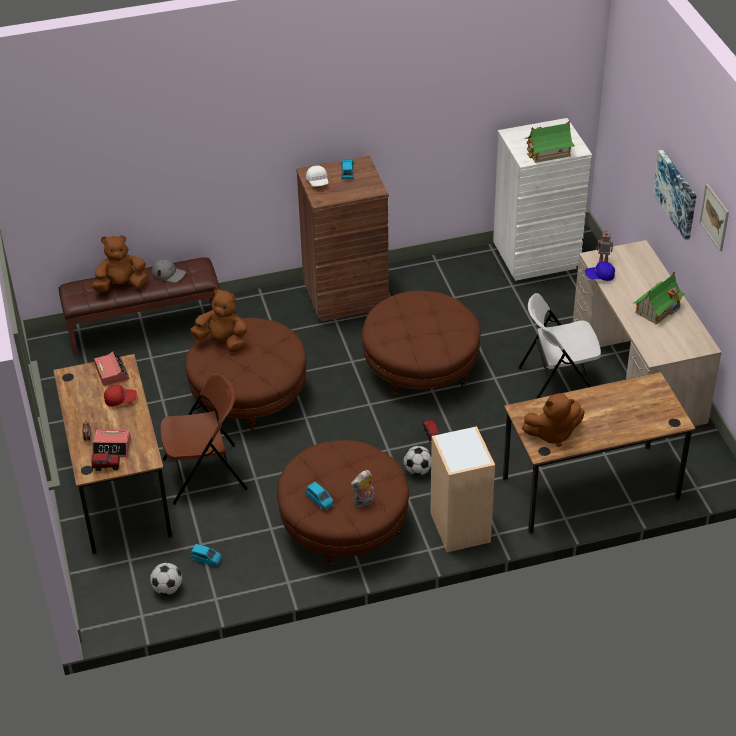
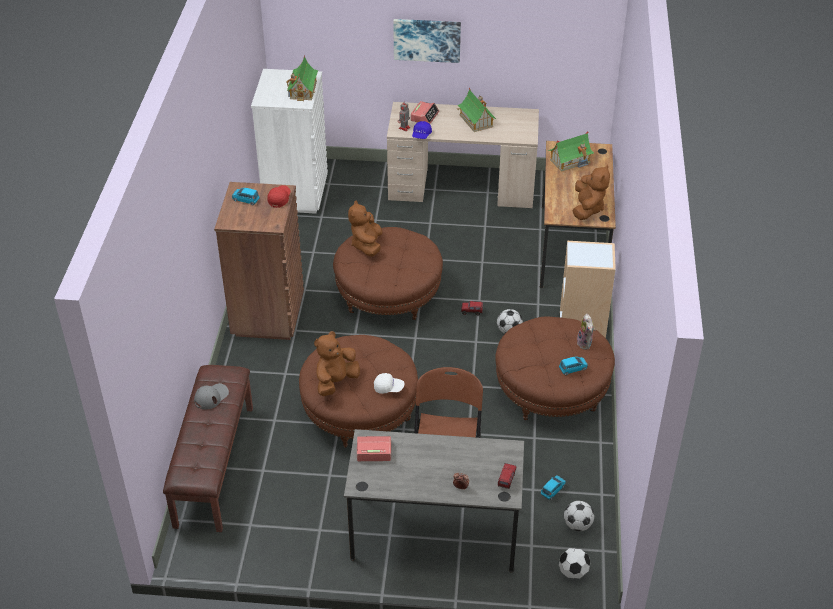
camera: 70 degrees left, 0 degrees up
brown desk [53,354,172,555] -> grey desk [344,429,524,573]
brown plush toy [92,235,148,292] -> brown plush toy moved to [348,200,383,257]
alarm clock [92,430,131,457] -> alarm clock moved to [411,101,439,124]
red cap [104,385,137,407] -> red cap moved to [267,185,291,208]
white cap [306,165,328,187] -> white cap moved to [374,373,405,394]
white chair [518,293,601,399] -> none
picture [700,184,729,251] -> none
none -> toy house [548,131,594,172]
none -> football [559,548,591,579]

